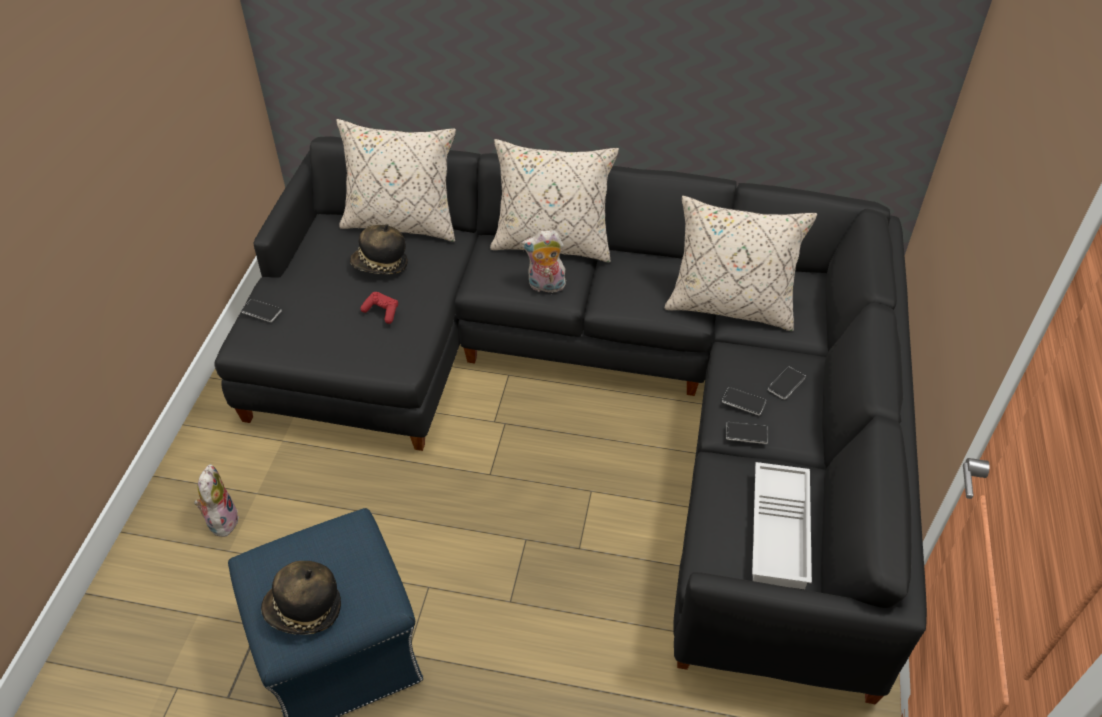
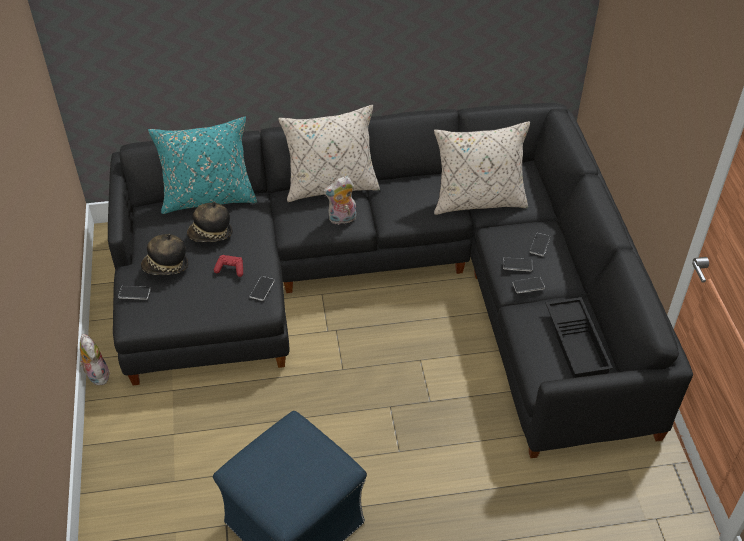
camera: 20 degrees left, 0 degrees up
plush toy [194,464,239,537] -> plush toy moved to [80,334,109,385]
hat [261,561,341,635] -> hat moved to [141,234,188,275]
beige pillow [336,119,456,242] -> turquoise pillow [148,116,257,214]
white tray [752,462,812,589] -> black tray [546,297,613,378]
none -> phone [250,276,275,301]

